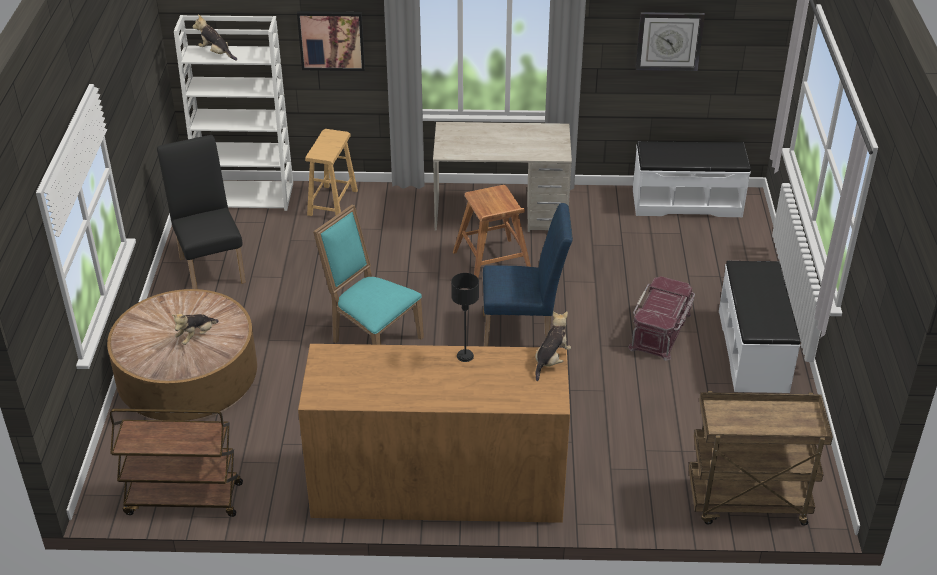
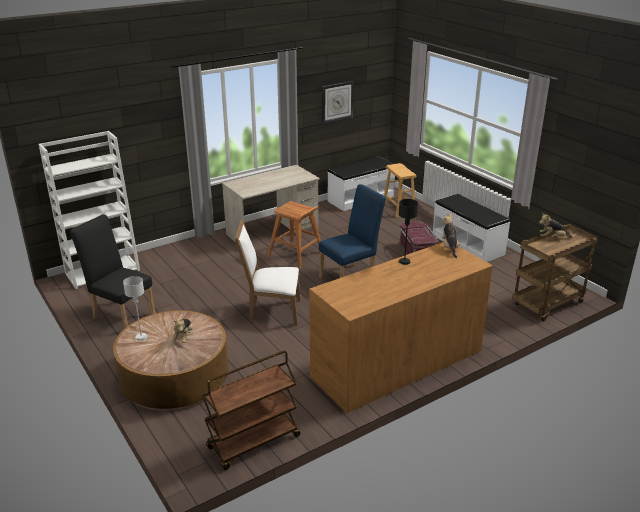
camera: 35 degrees left, 10 degrees down
plush toy [193,14,237,60] -> plush toy moved to [539,213,572,238]
picture [297,11,365,71] -> none
brown stool [305,129,358,216] -> brown stool moved to [384,163,416,218]
turquoise chair [313,204,424,345] -> white chair [235,220,301,326]
none -> grey table lamp [123,276,147,341]

